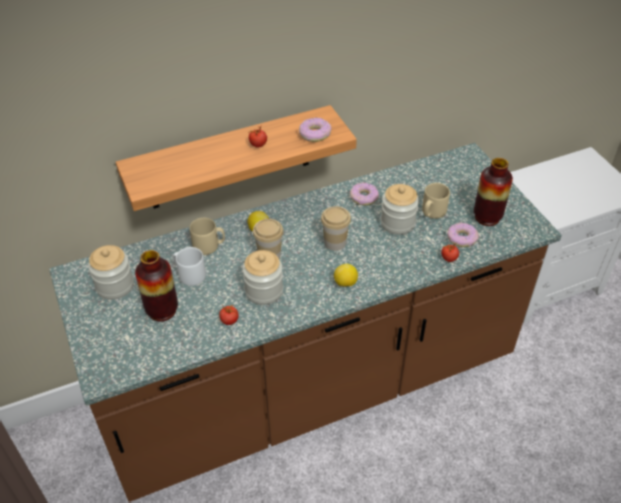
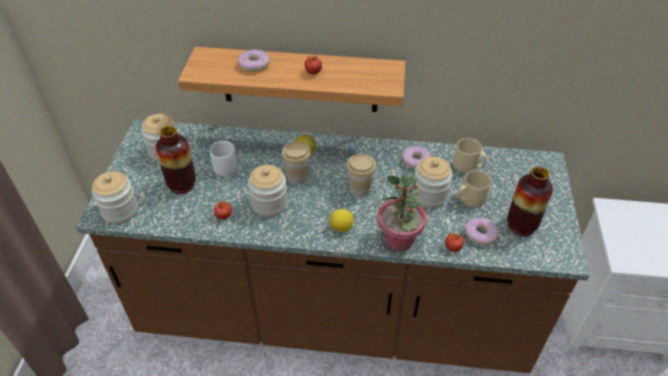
camera: 30 degrees right, 0 degrees up
beige mug [189,218,225,255] -> beige mug moved to [453,138,487,173]
donut [299,118,332,142] -> donut moved to [238,50,270,72]
none -> jar [92,171,138,224]
none -> potted plant [377,175,427,251]

